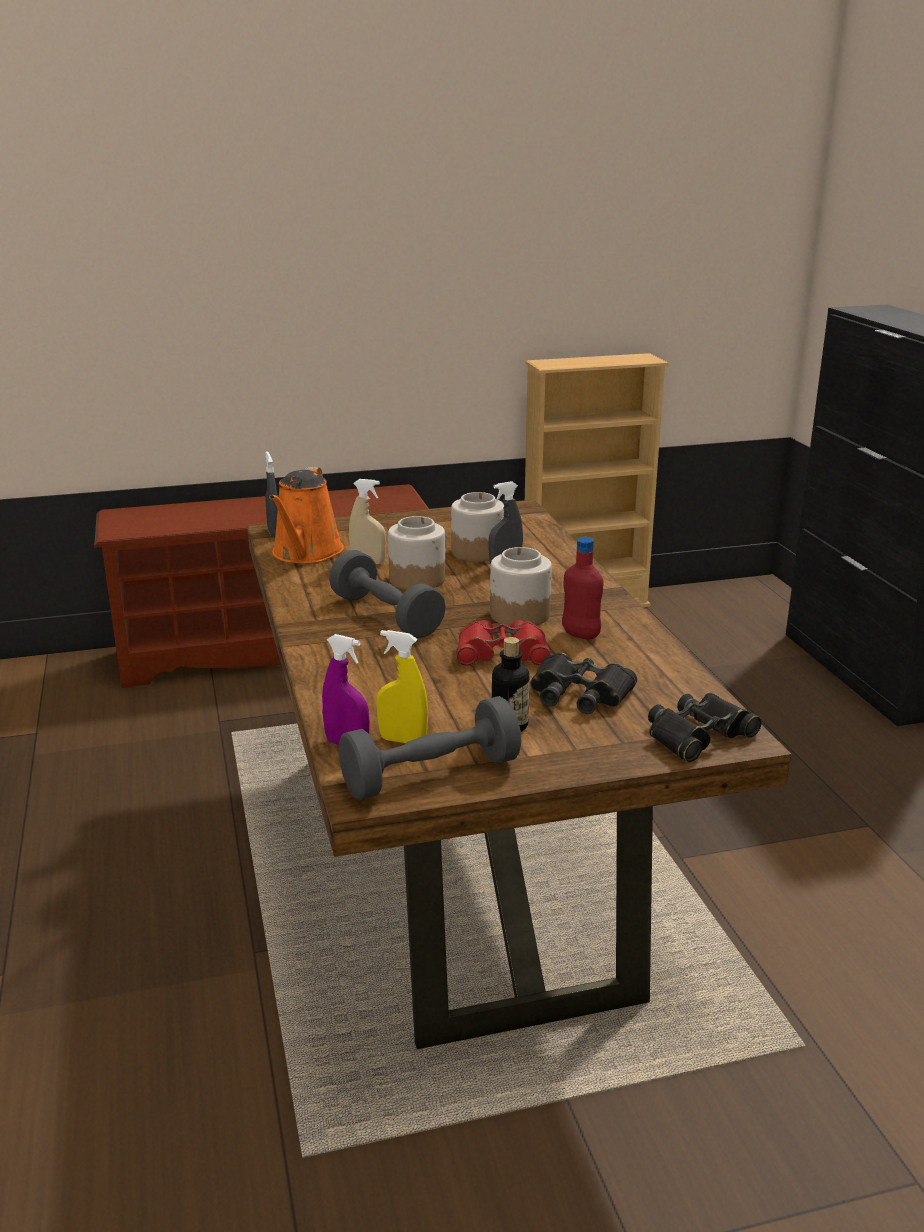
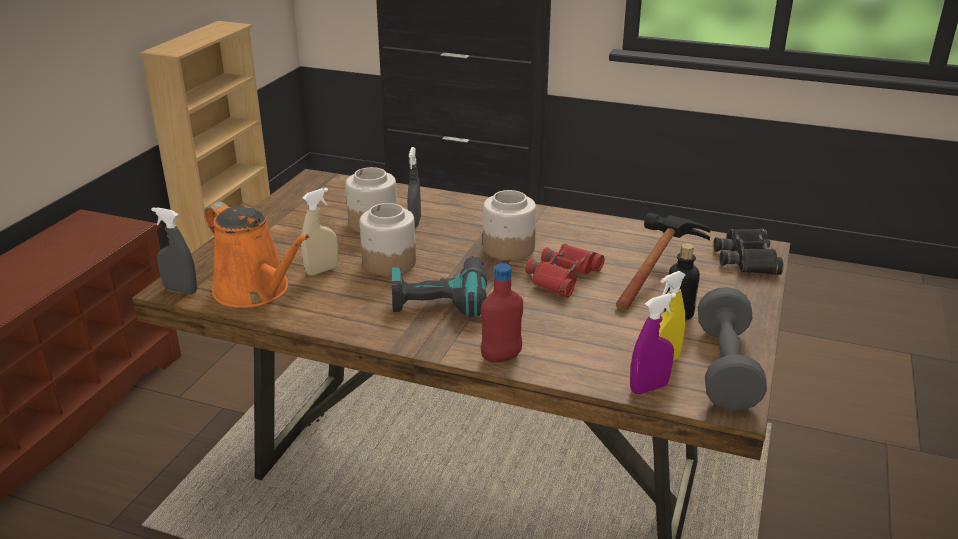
camera: 55 degrees left, 5 degrees up
grey dumbbell [329,550,446,638] -> power drill [392,256,487,317]
black binoculars [530,653,637,714] -> hammer [616,213,710,310]
red bottle [562,537,603,639] -> red bottle moved to [481,263,523,362]

